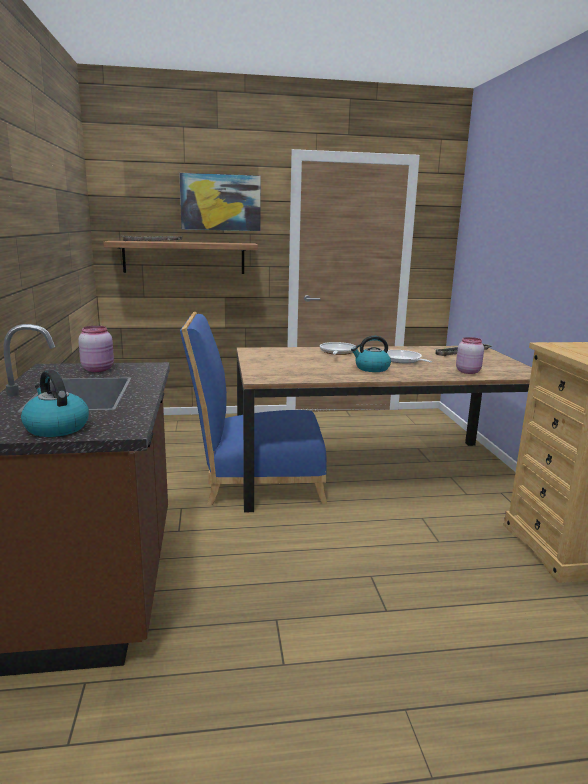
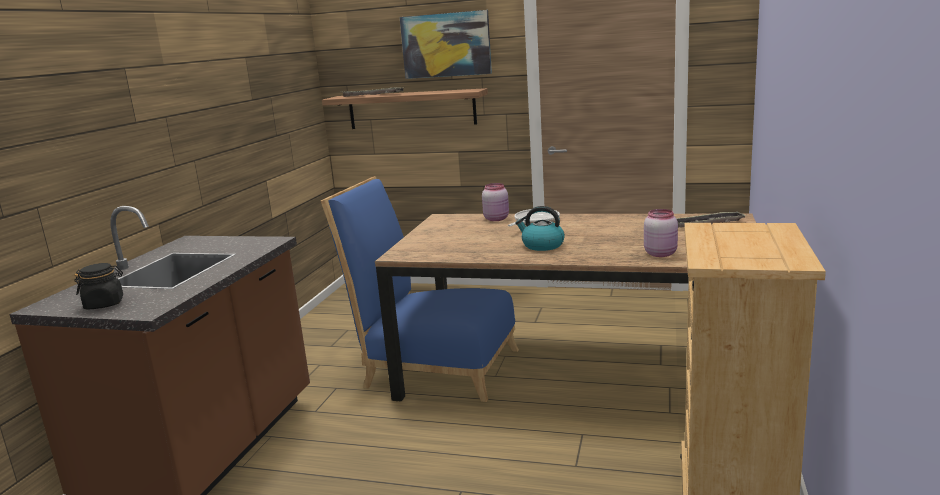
camera: 25 degrees right, 0 degrees up
kettle [21,370,89,437] -> black jar [74,263,123,310]
pink jar [78,326,114,372] -> pink jar moved to [482,183,509,221]
frying pan [387,350,433,363] -> none

